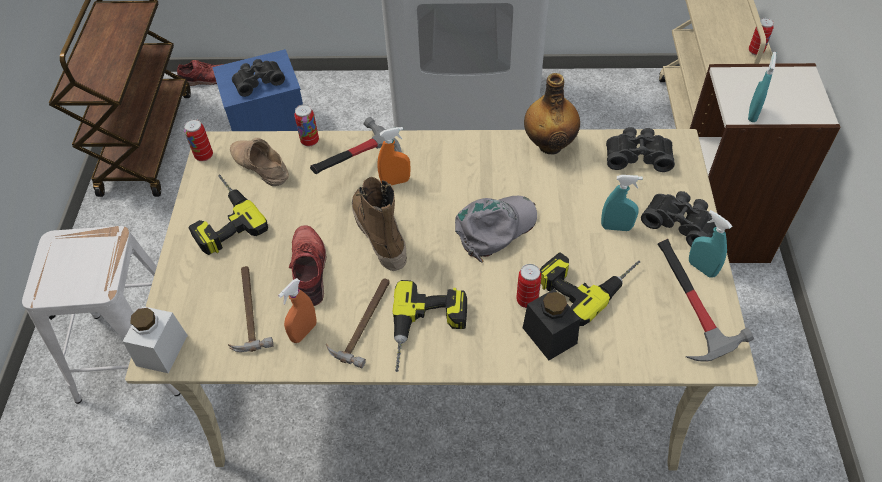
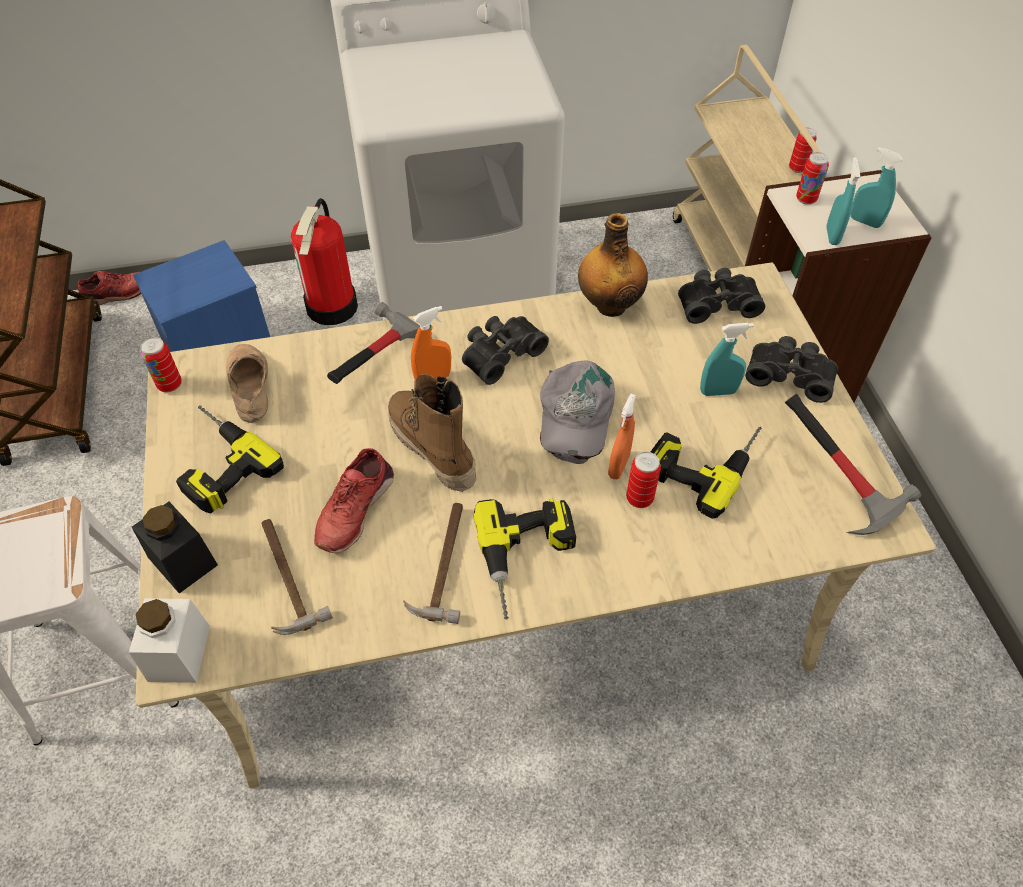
camera: 15 degrees left, 0 degrees up
beige shoe [230,138,289,186] -> beige shoe turned 45 degrees clockwise [226,344,268,423]
black binoculars [232,59,285,97] -> black binoculars moved to [462,316,549,385]
orange spray bottle [278,278,316,343] -> orange spray bottle moved to [608,394,636,479]
red shoe [289,225,327,306] -> red shoe turned 135 degrees counterclockwise [314,448,394,554]
can [294,104,319,146] -> can moved to [796,152,829,205]
grey cap [455,196,537,263] -> grey cap turned 150 degrees clockwise [540,360,615,464]
black jar [523,289,580,360] -> black jar moved to [132,502,218,593]
turquoise spray bottle [689,210,732,278] -> turquoise spray bottle moved to [851,147,903,228]
none -> fire extinguisher [291,198,358,325]

